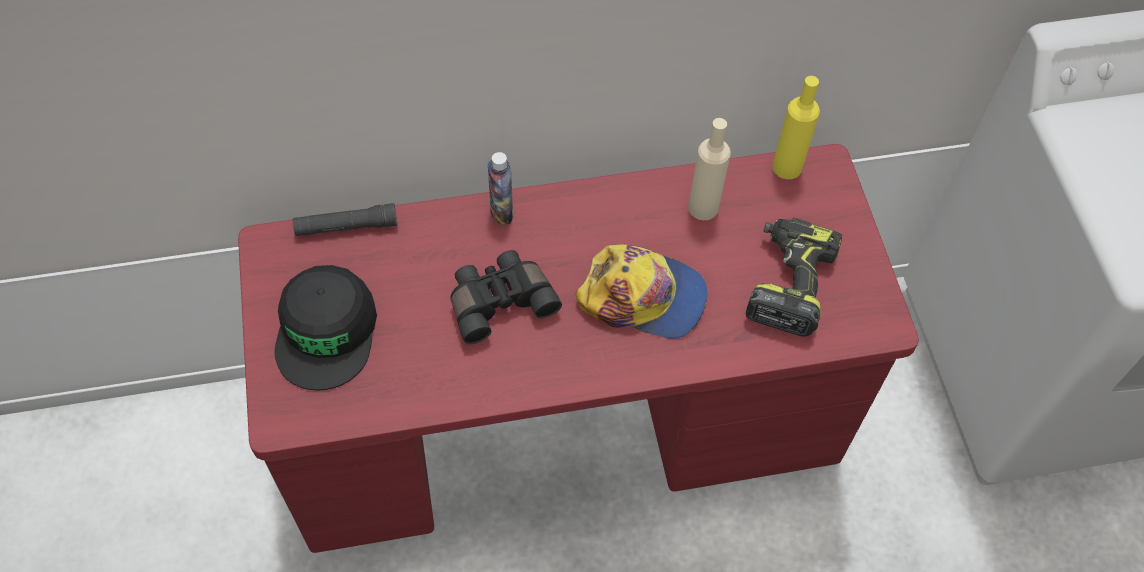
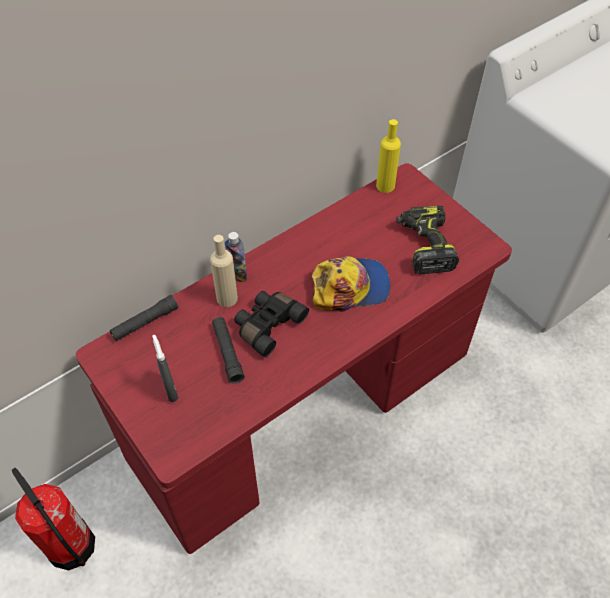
camera: 25 degrees left, 5 degrees down
black cap [274,265,377,391] -> grey spray bottle [152,335,178,402]
beige bottle [688,118,731,220] -> beige bottle moved to [210,235,238,307]
none -> fire extinguisher [12,468,95,570]
none -> black flashlight [212,317,245,383]

